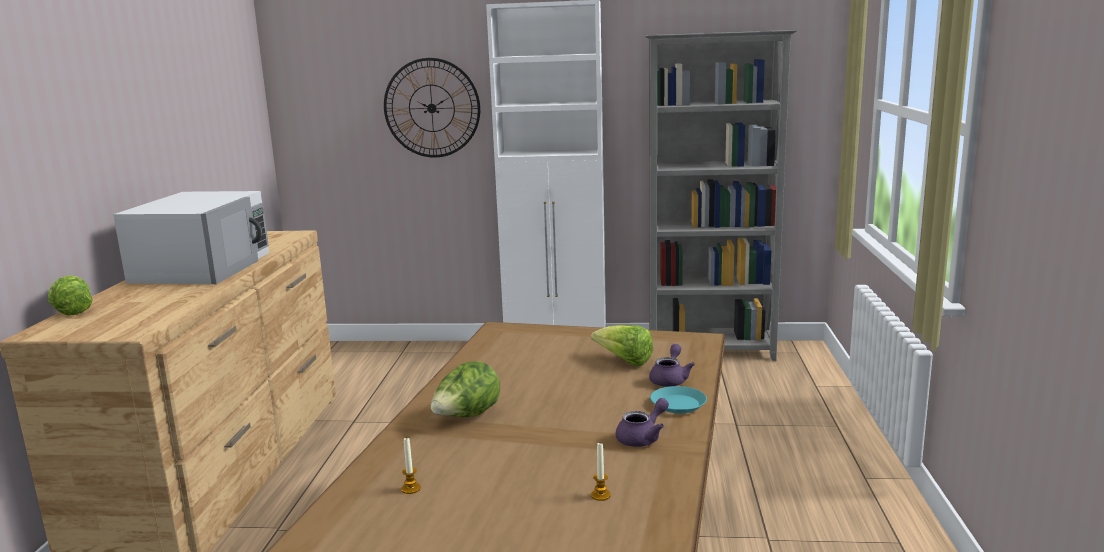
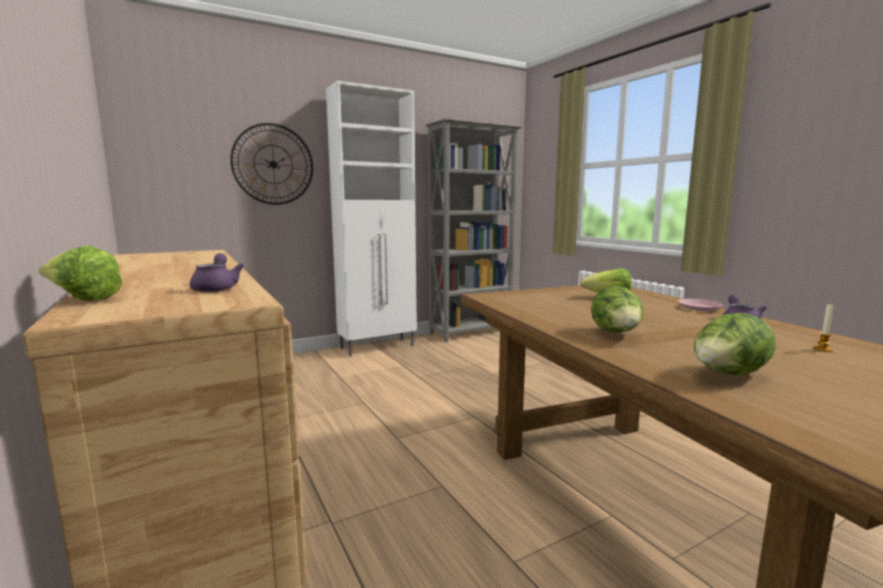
camera: 35 degrees left, 5 degrees down
white microwave [113,191,269,284] -> none
candle [401,437,421,494] -> lettuce [694,313,776,375]
purple teapot [649,344,695,387] -> purple teapot moved to [190,253,244,292]
turquoise plate [650,386,707,413] -> pink plate [678,299,723,312]

